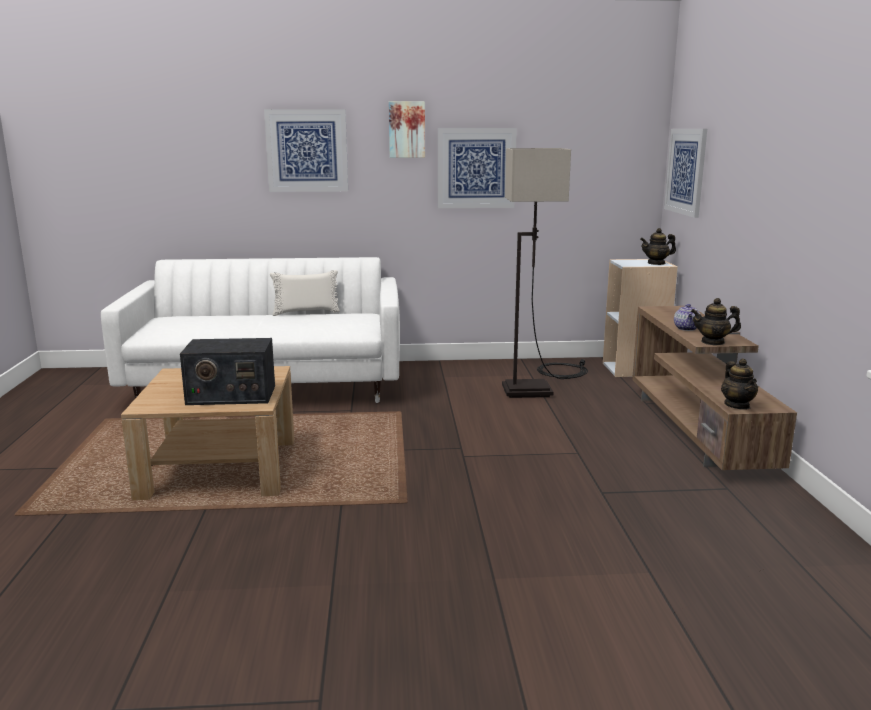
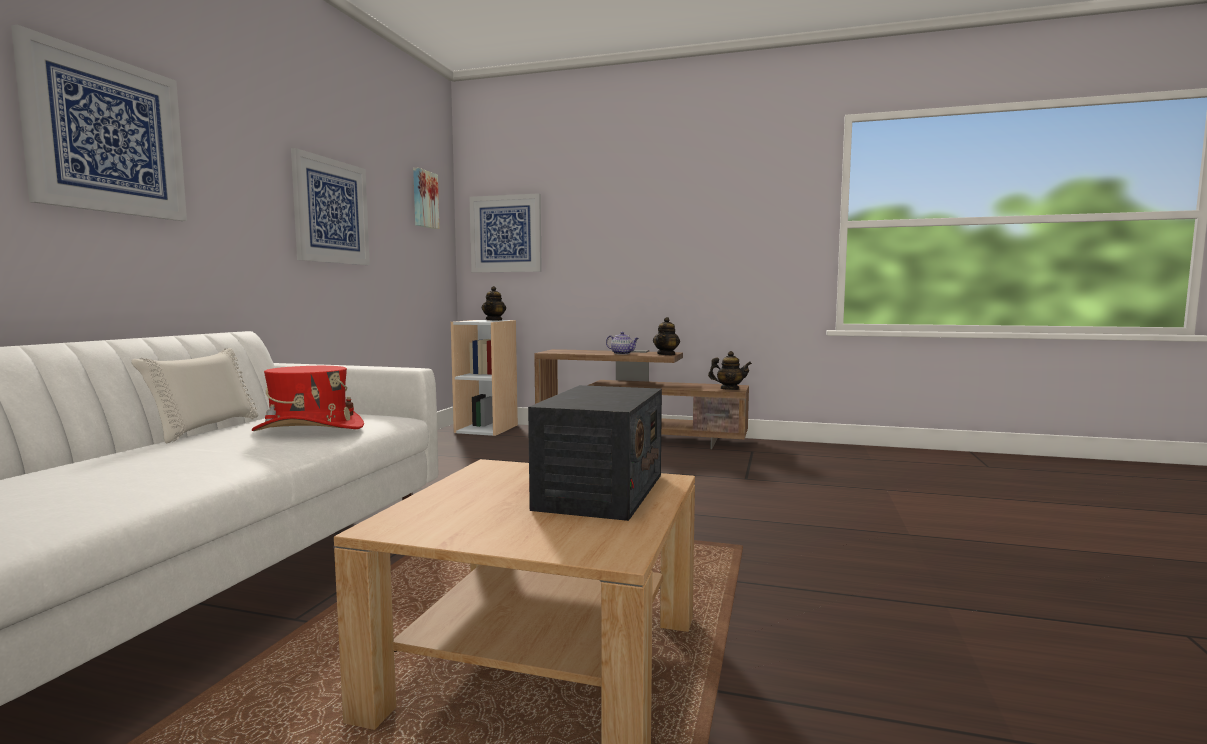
camera: 70 degrees left, 10 degrees down
picture [389,101,425,158] -> picture moved to [413,168,439,229]
floor lamp [502,148,588,398] -> none
none -> red hat [251,366,364,431]

